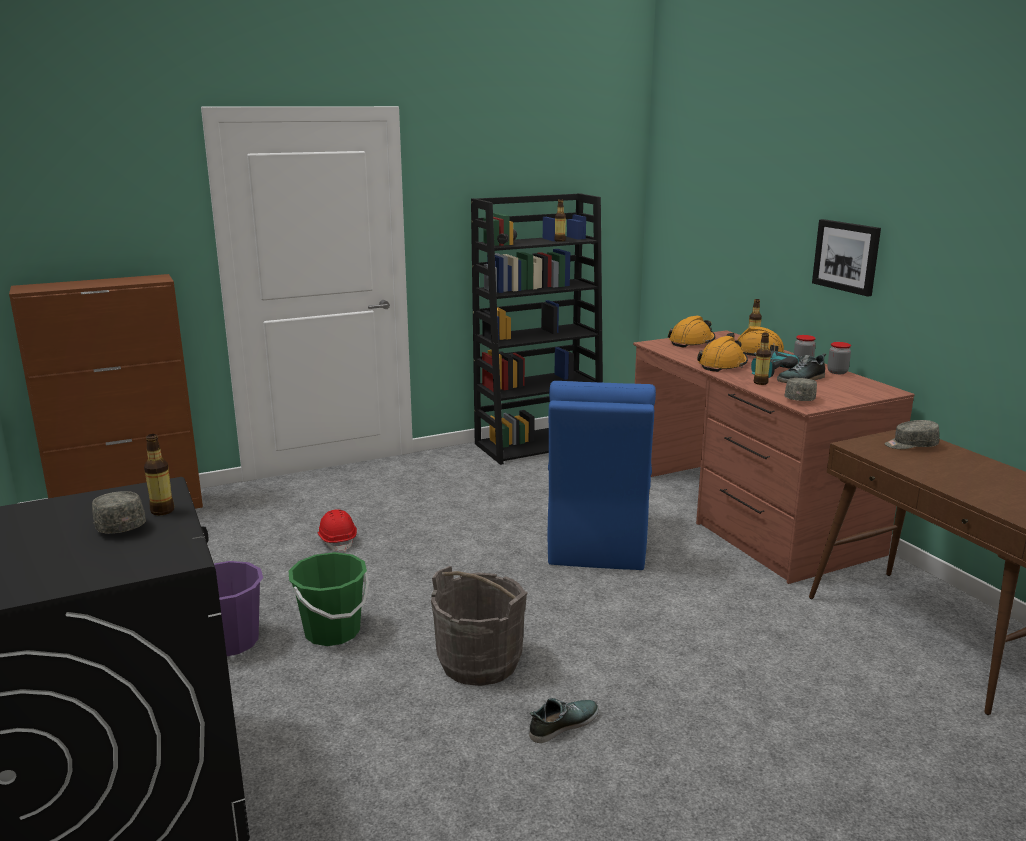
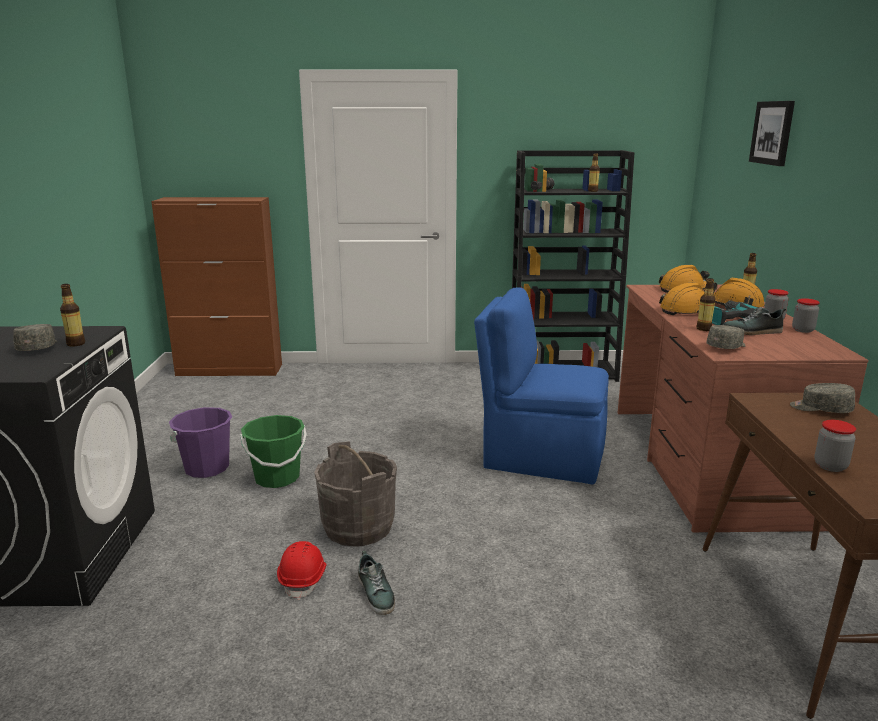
camera: 25 degrees right, 0 degrees up
red hard hat [317,509,357,552] -> red hard hat moved to [277,541,327,600]
shoe [529,698,599,743] -> shoe turned 75 degrees clockwise [358,550,395,615]
blue chair [548,381,656,570] -> blue chair turned 75 degrees clockwise [474,287,609,484]
picture [812,219,881,297] -> picture moved to [749,101,795,166]
none -> jar [814,420,856,472]

